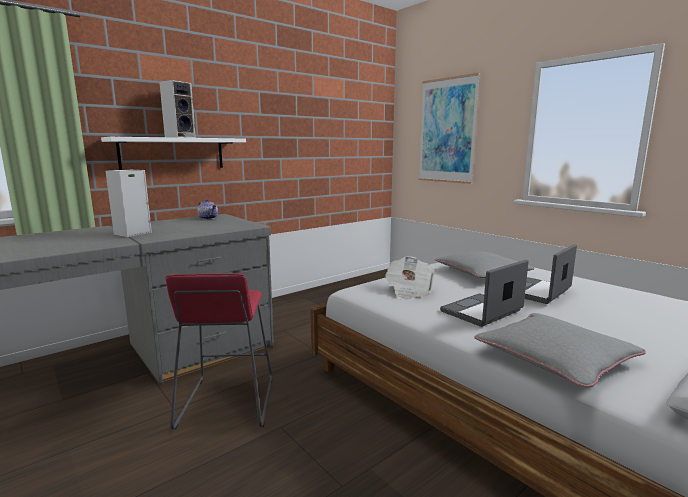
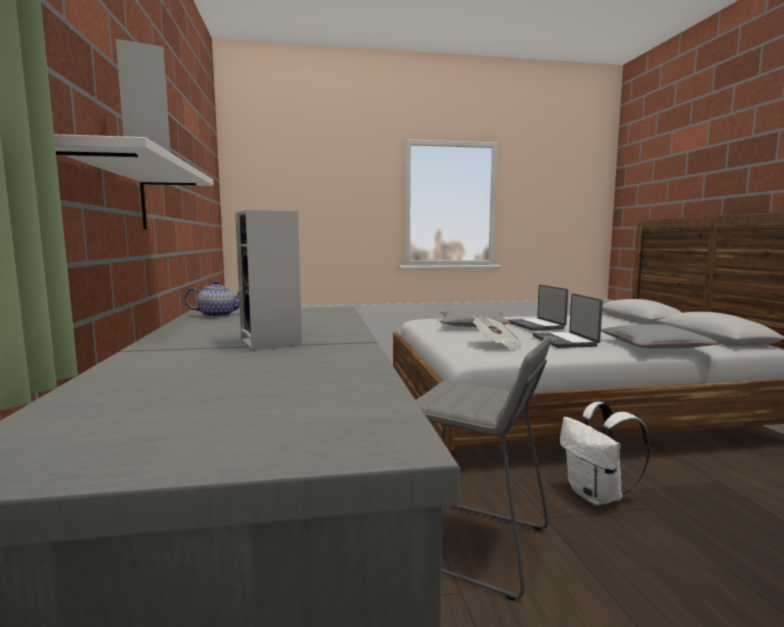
camera: 60 degrees left, 5 degrees down
red stool [166,273,272,430] -> grey stool [416,337,551,601]
picture [418,73,480,184] -> none
none -> white backpack [560,402,650,505]

